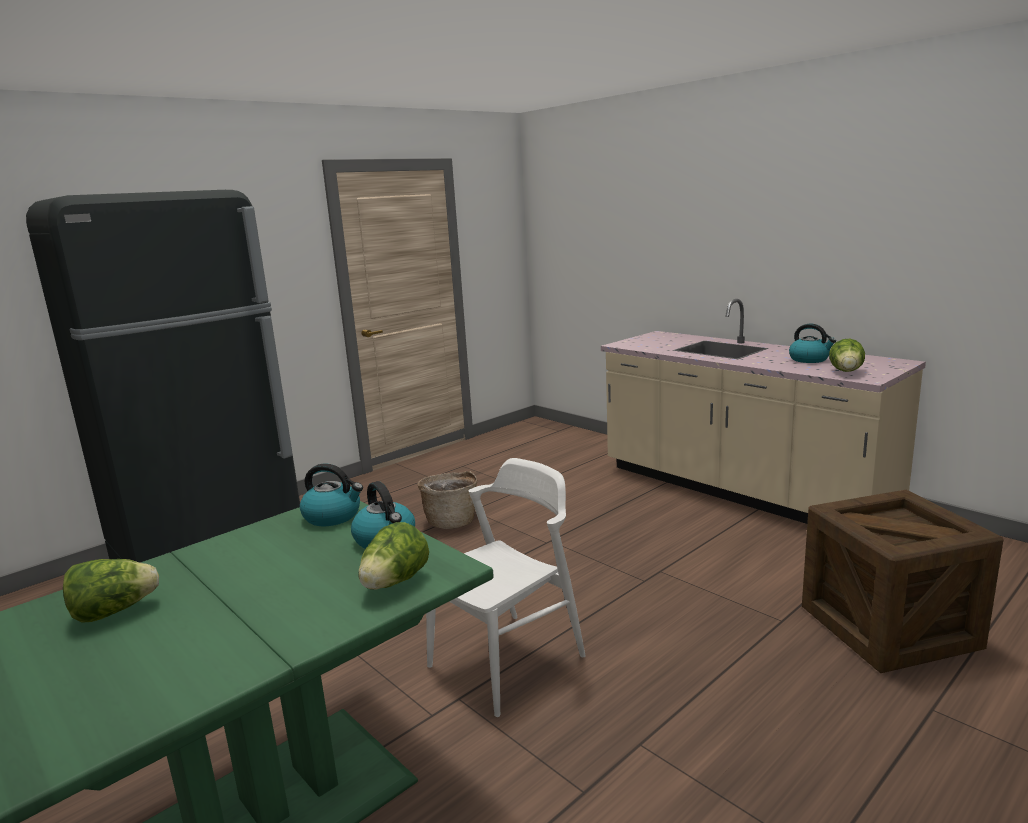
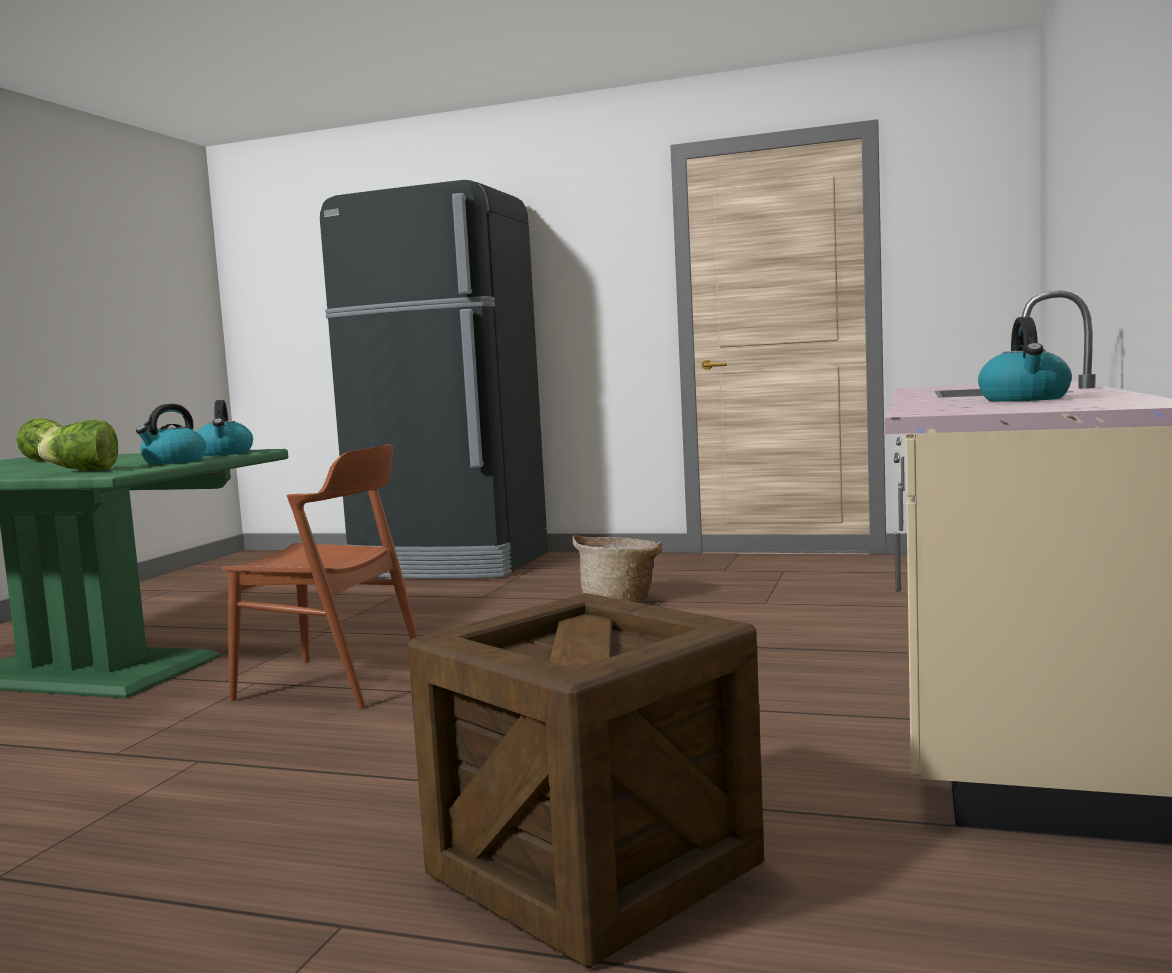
camera: 60 degrees right, 10 degrees down
white chair [426,458,586,717] -> brown chair [222,444,418,709]
lettuce [829,339,865,372] -> none

